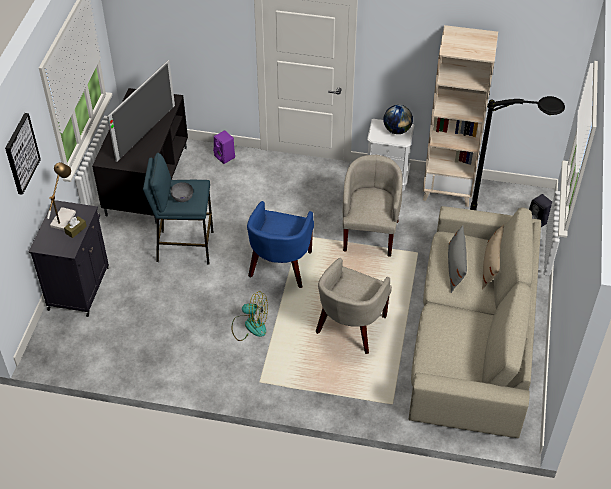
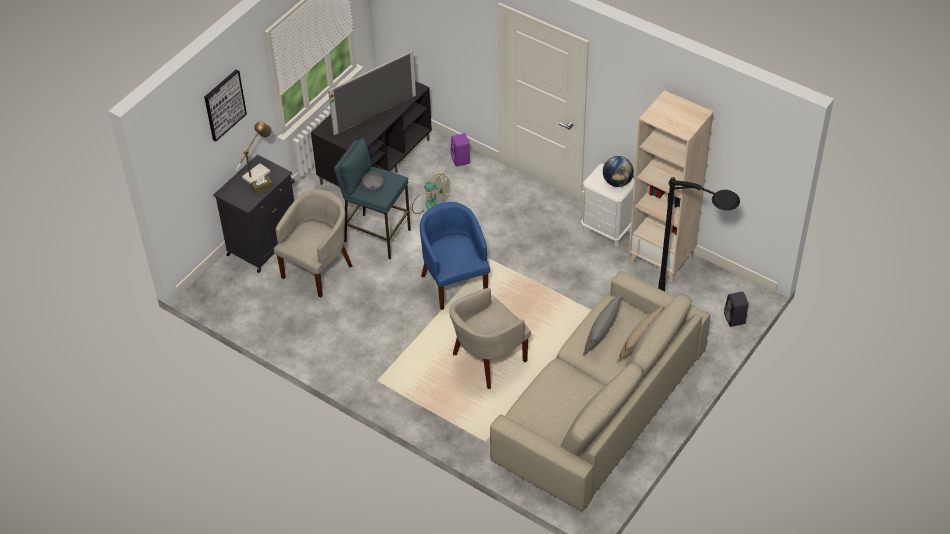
camera: 25 degrees right, 0 degrees up
fan [231,291,268,341] -> fan moved to [412,174,450,214]
blue armchair [247,201,314,288] -> blue armchair turned 120 degrees clockwise [420,202,490,310]
beige armchair [343,155,403,257] -> beige armchair moved to [274,189,353,297]

